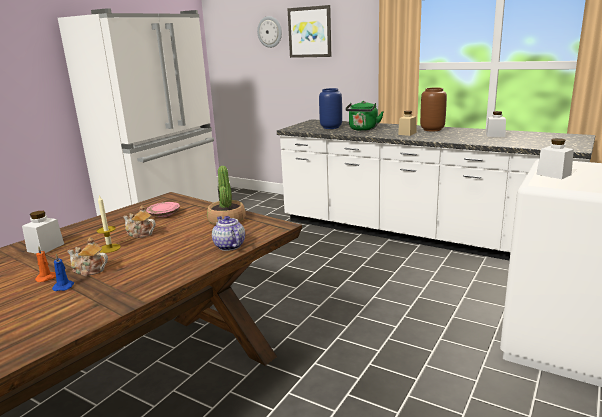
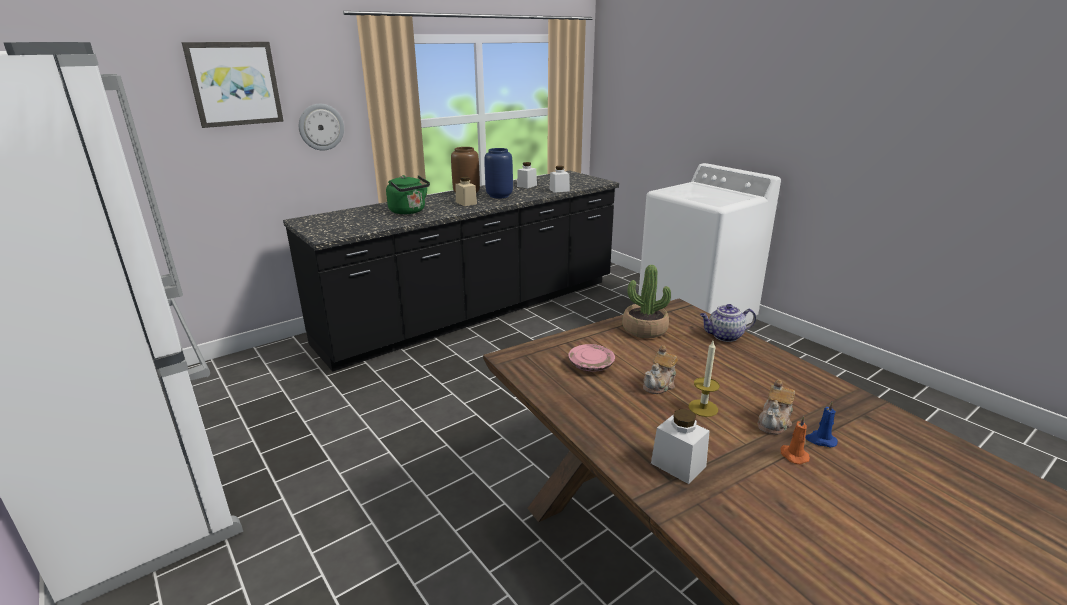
camera: 70 degrees left, 5 degrees up
wall clock [257,16,282,48] -> wall clock moved to [299,104,344,151]
white counter [277,119,595,261] -> black counter [283,170,619,372]
blue vase [319,88,342,129] -> blue vase moved to [484,148,513,199]
white jar [536,138,574,179] -> white jar moved to [549,166,570,193]

